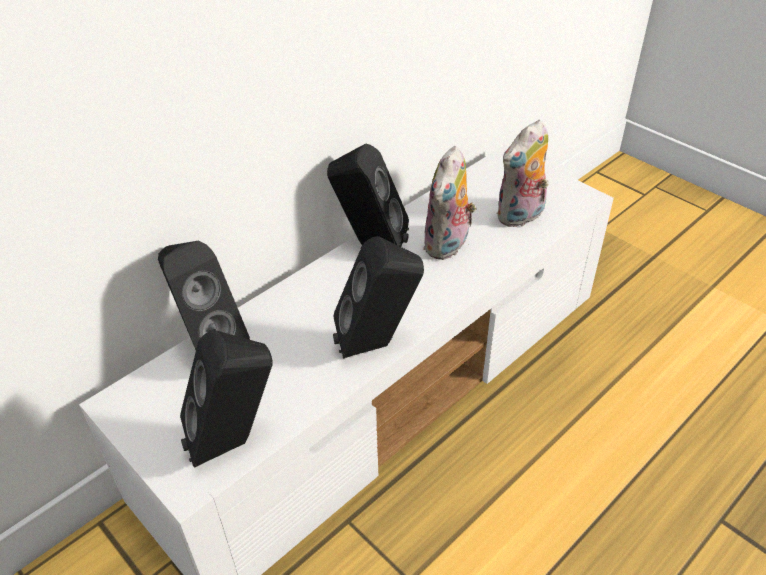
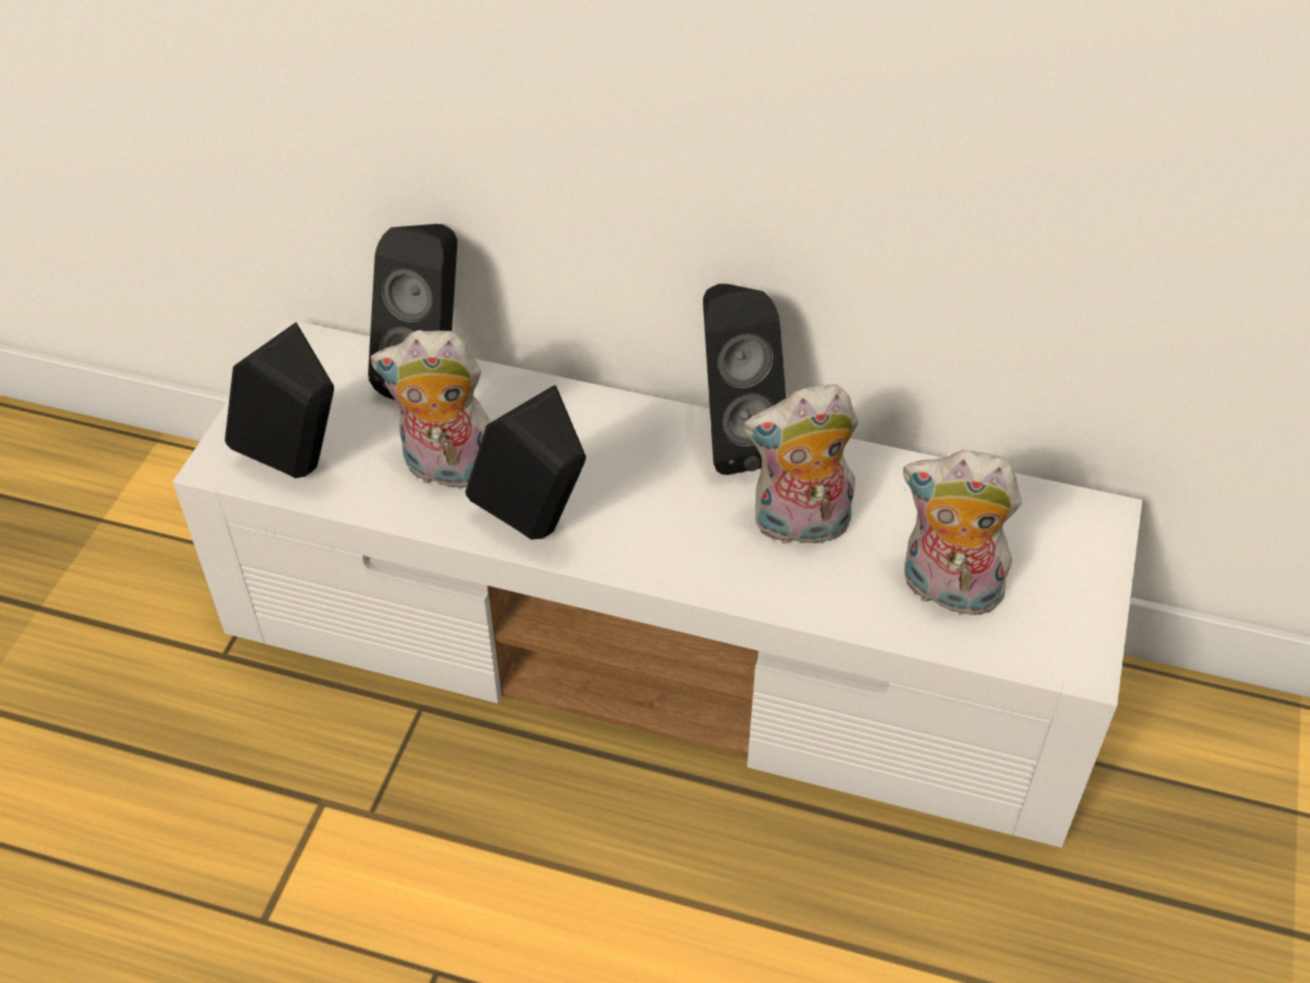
camera: 60 degrees right, 5 degrees up
none -> plush toy [371,330,491,489]

